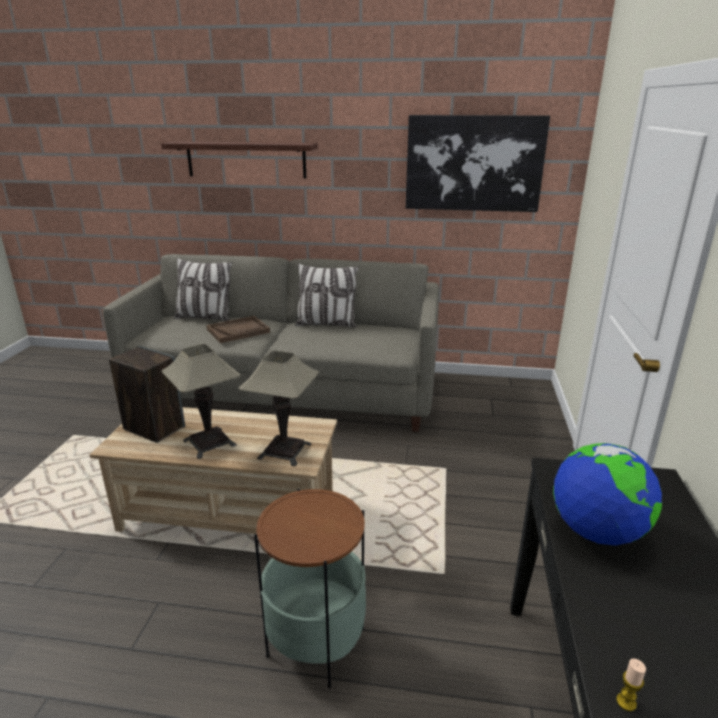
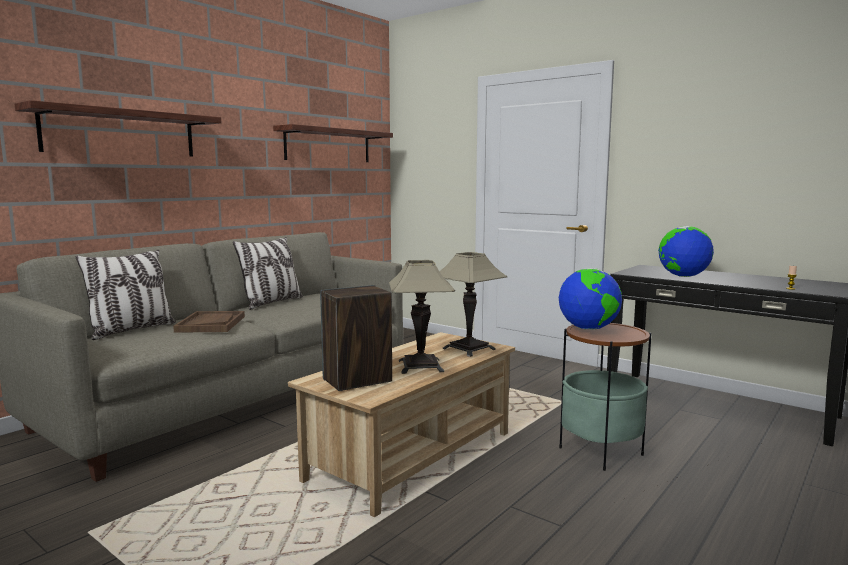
camera: 60 degrees left, 15 degrees down
picture [406,115,550,212] -> shelf [273,124,393,162]
none -> globe [559,268,622,330]

